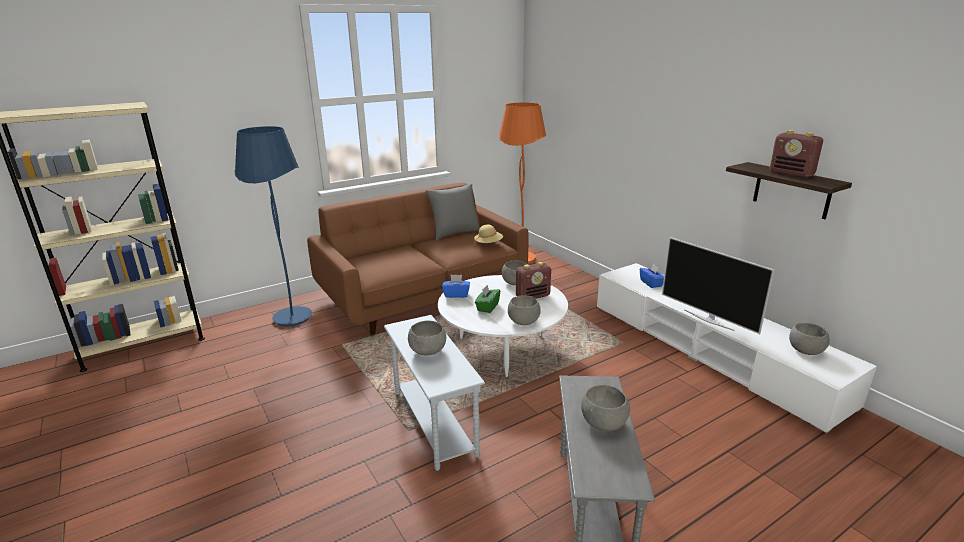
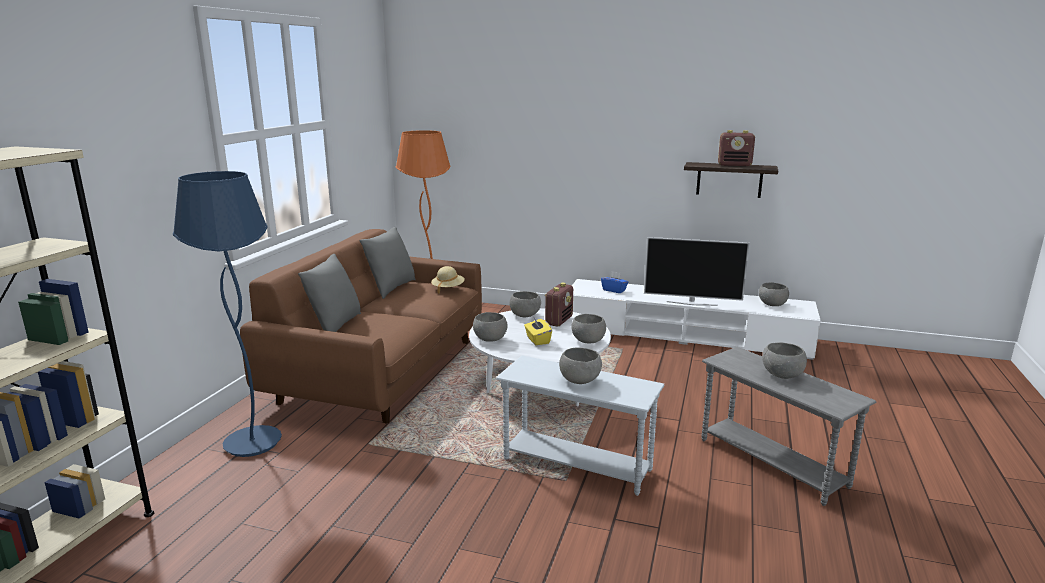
camera: 40 degrees left, 5 degrees down
blue tissue box [442,275,470,298] -> grey bowl [473,312,507,342]
green tissue box [475,285,500,313] -> yellow tissue box [524,316,552,345]
none -> grey pillow [298,254,361,332]

